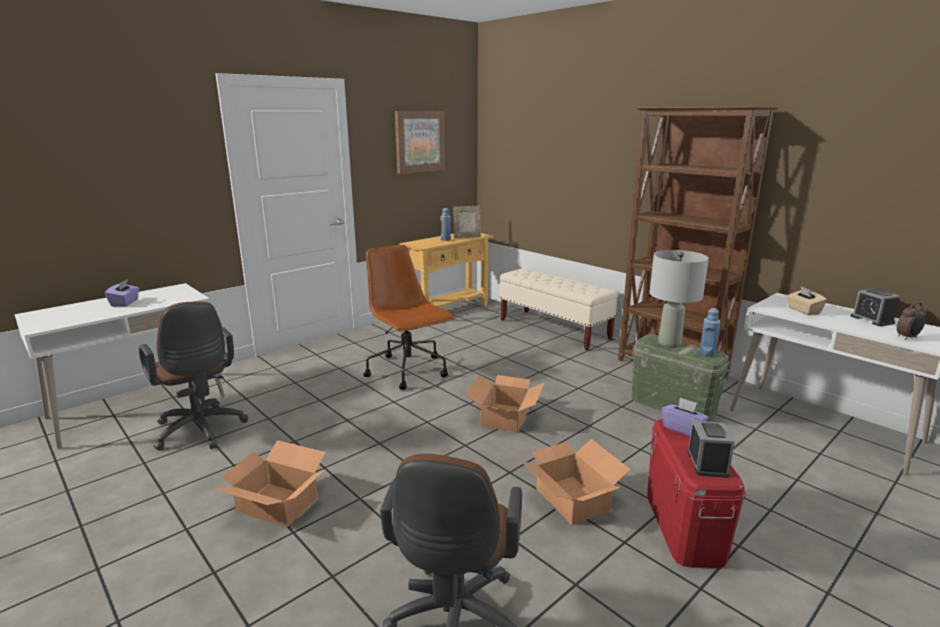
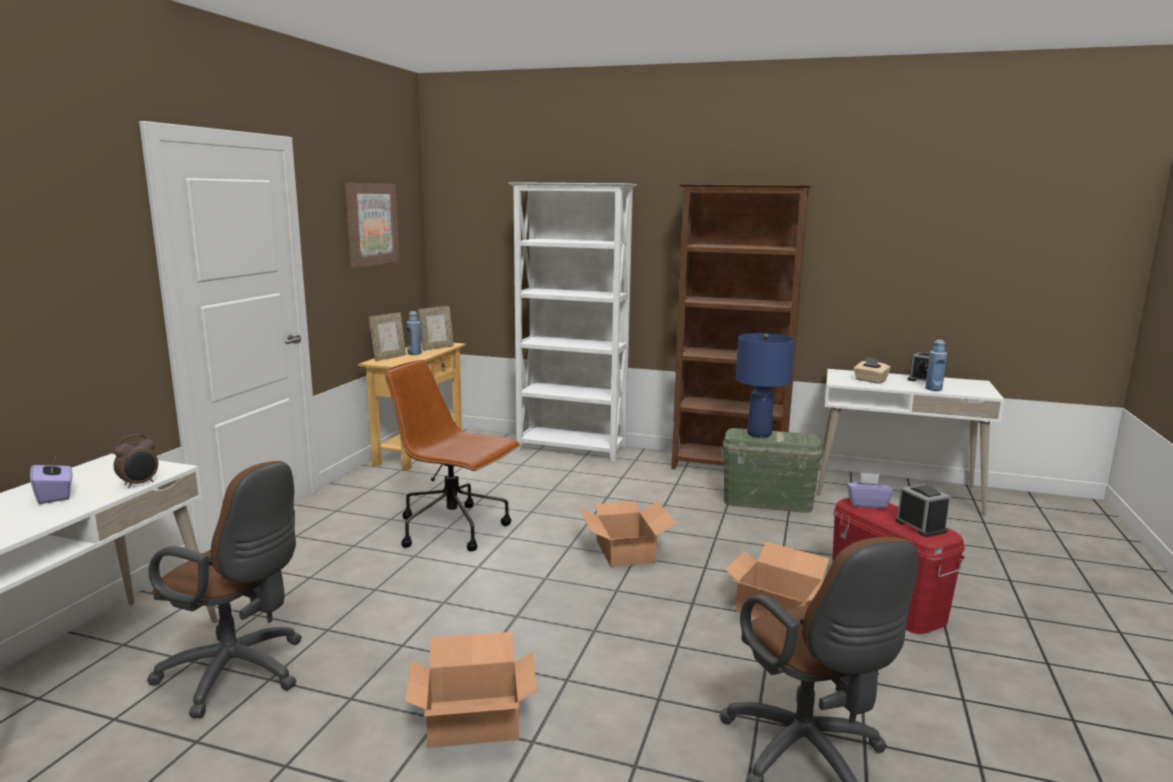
camera: 30 degrees left, 5 degrees down
beige bench [500,268,619,351] -> white bookcase [509,182,637,462]
grey table lamp [650,250,709,348] -> blue table lamp [736,333,795,438]
blue bottle [699,308,721,356] -> blue bottle moved to [925,340,947,391]
alarm clock [897,302,927,340] -> alarm clock moved to [114,434,158,488]
none -> picture frame [369,312,406,361]

